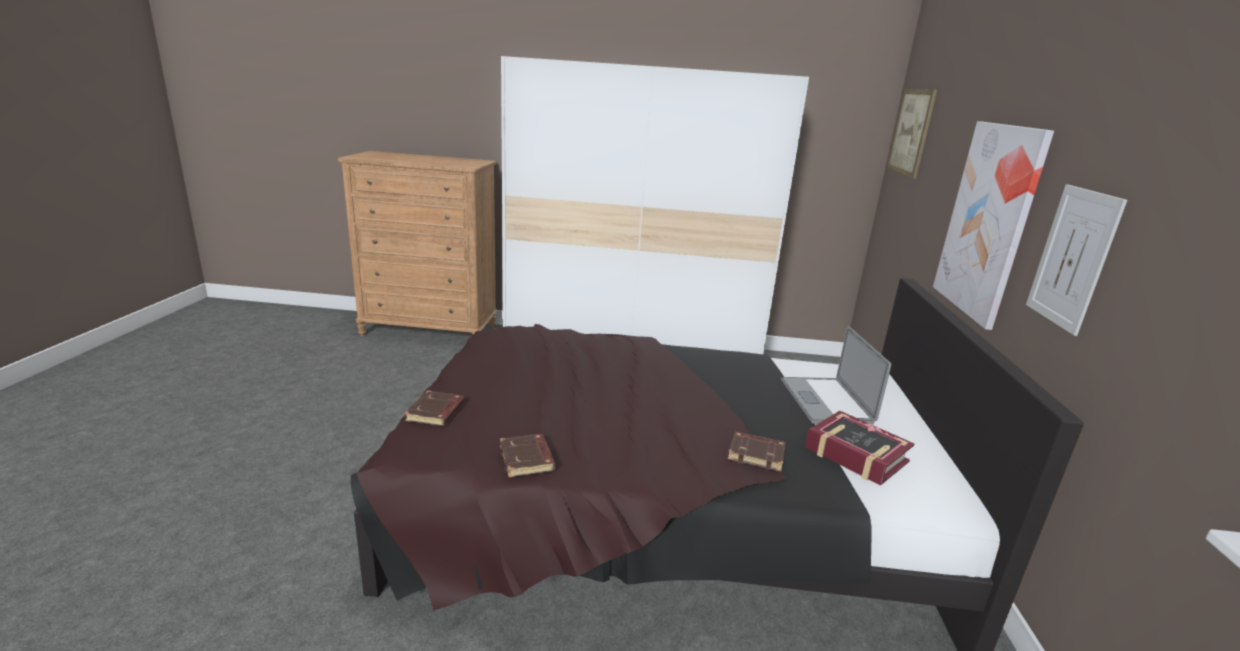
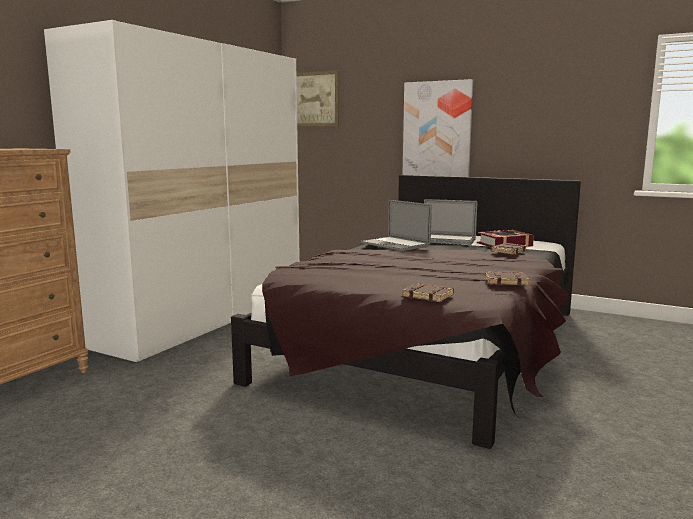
camera: 65 degrees left, 10 degrees down
picture [1026,184,1127,336] -> none
none -> laptop [361,200,432,251]

